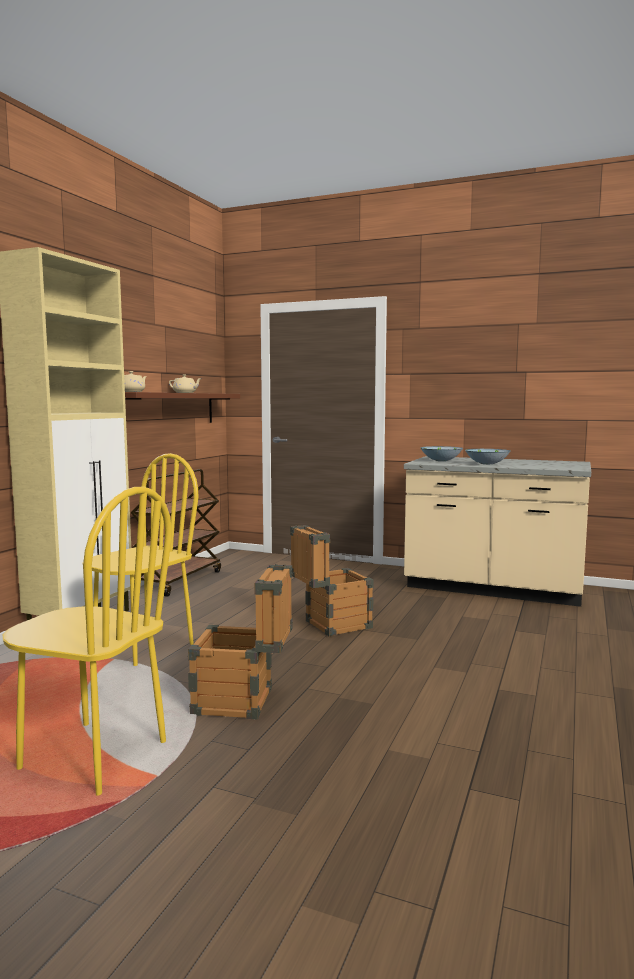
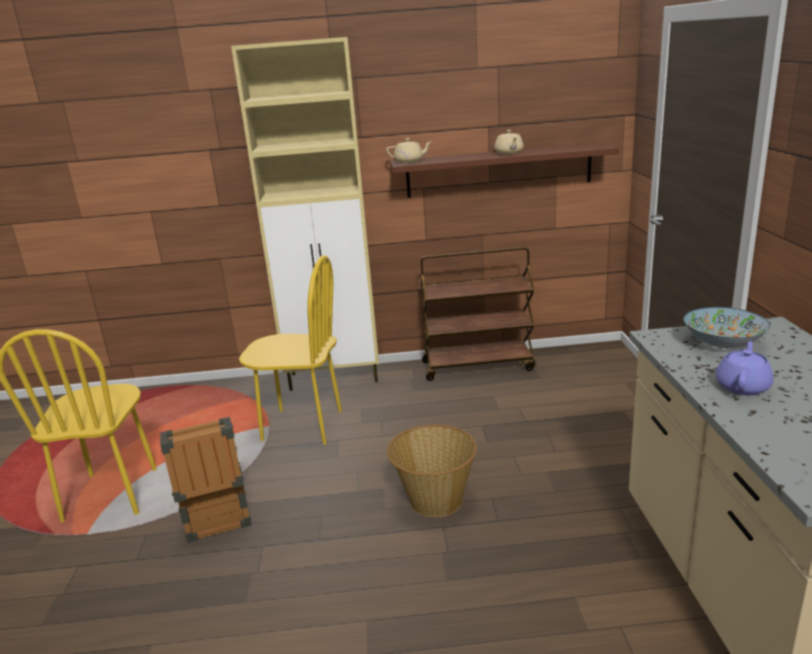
camera: 65 degrees right, 15 degrees up
crate [290,525,374,637] -> basket [387,425,477,517]
bowl [465,449,510,464] -> purple teapot [716,341,773,395]

